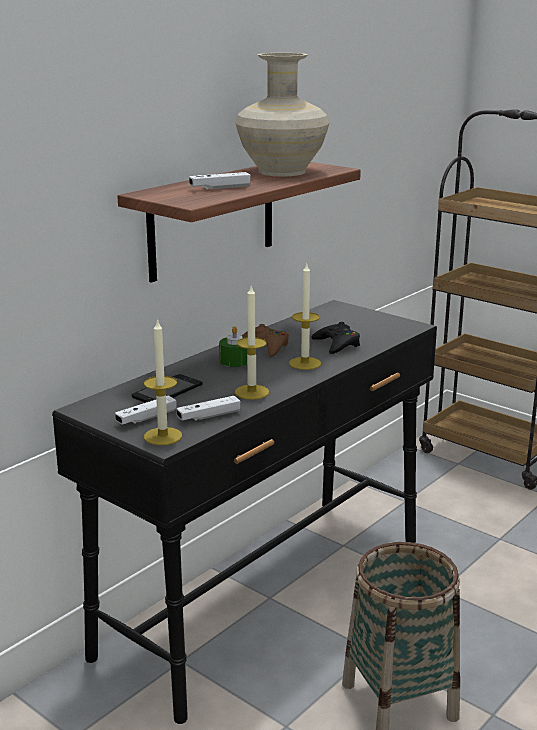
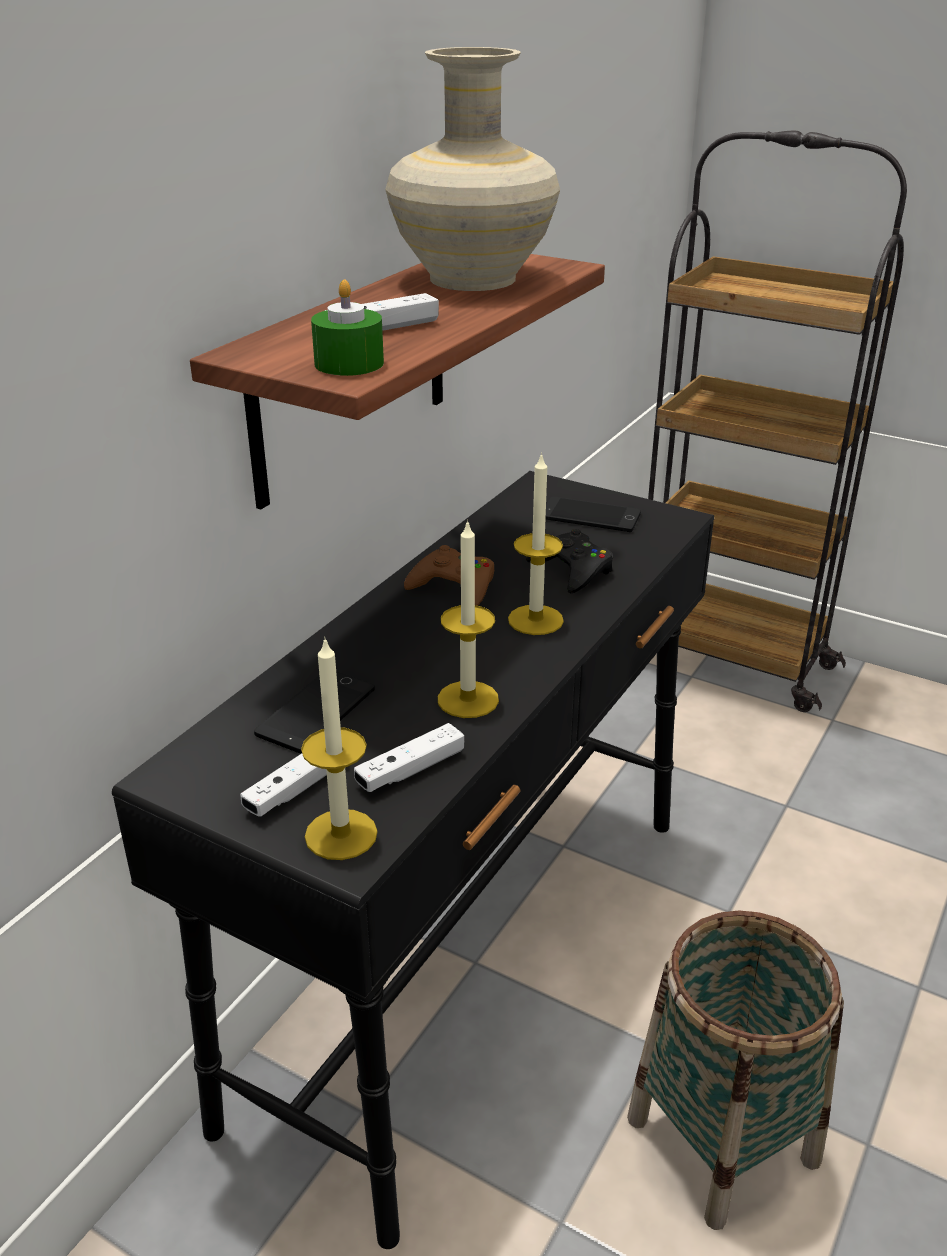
camera: 10 degrees left, 10 degrees up
green candle [219,326,247,367] -> green candle moved to [311,279,384,376]
none -> phone [545,496,641,532]

